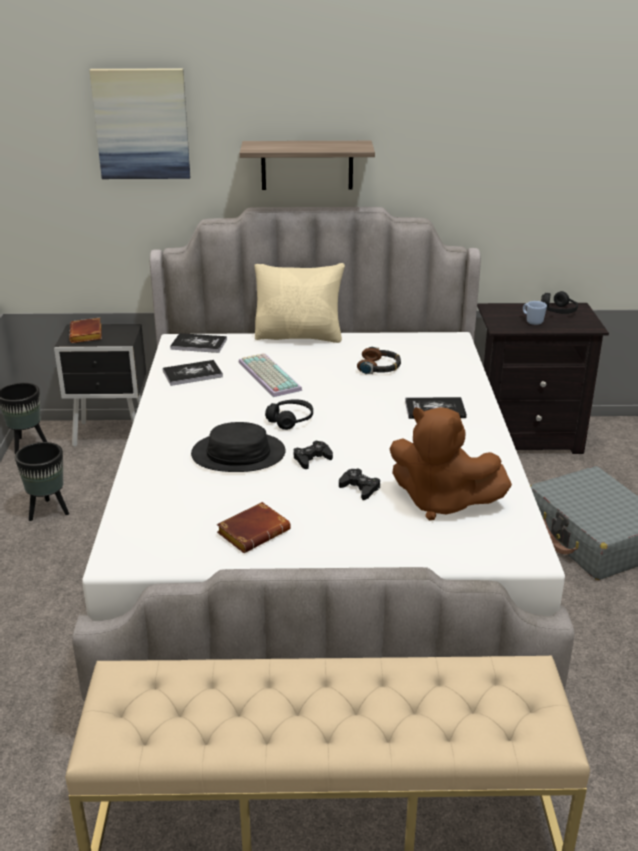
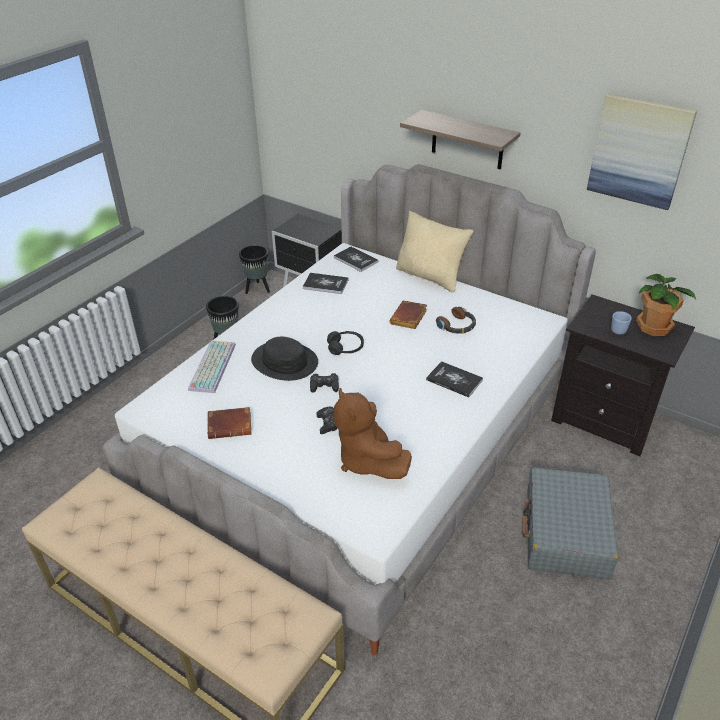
camera: 35 degrees right, 10 degrees up
brown book [69,318,102,343] -> brown book moved to [390,300,427,329]
picture [89,69,190,179] -> picture moved to [587,94,697,210]
keyboard [238,353,302,397] -> keyboard moved to [188,341,236,393]
black headphones [541,291,578,314] -> potted plant [636,274,696,336]

